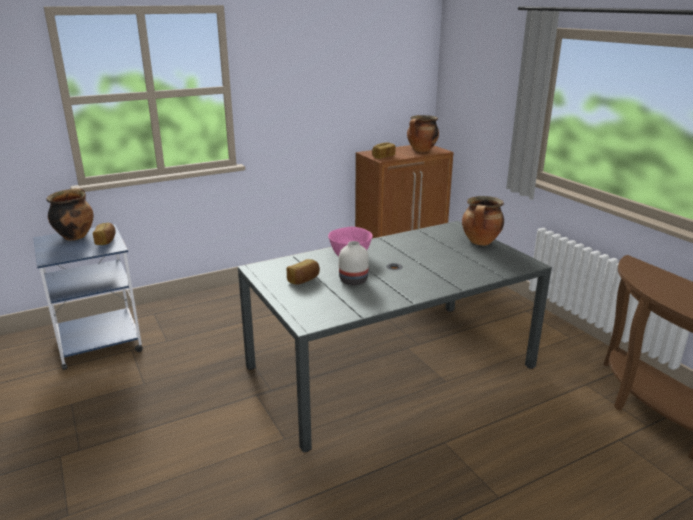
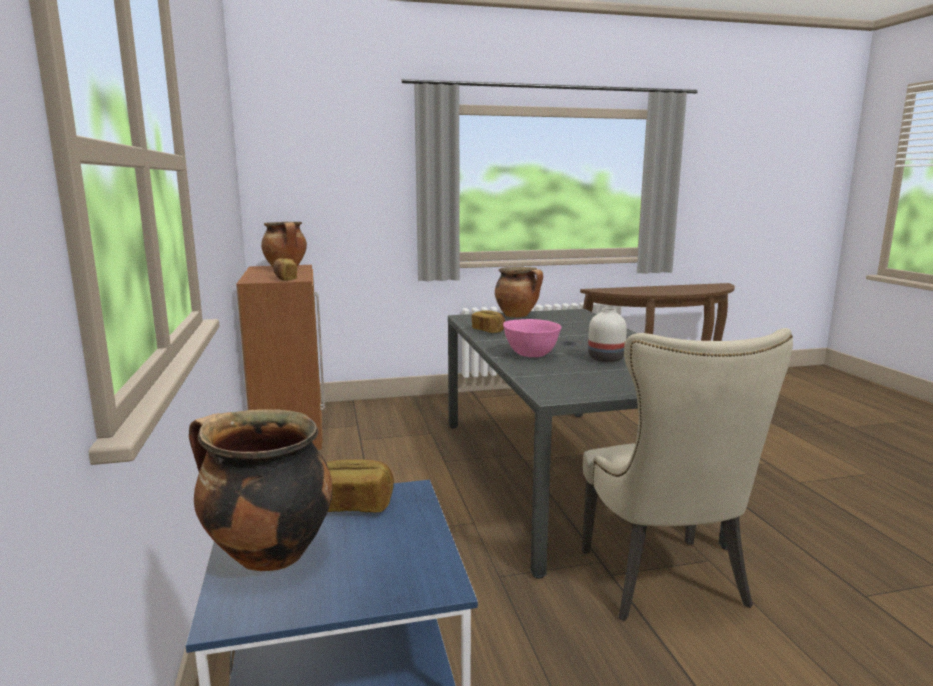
camera: 75 degrees left, 10 degrees down
bread [287,259,320,285] -> bread moved to [472,310,505,333]
none -> beige chair [582,328,793,621]

